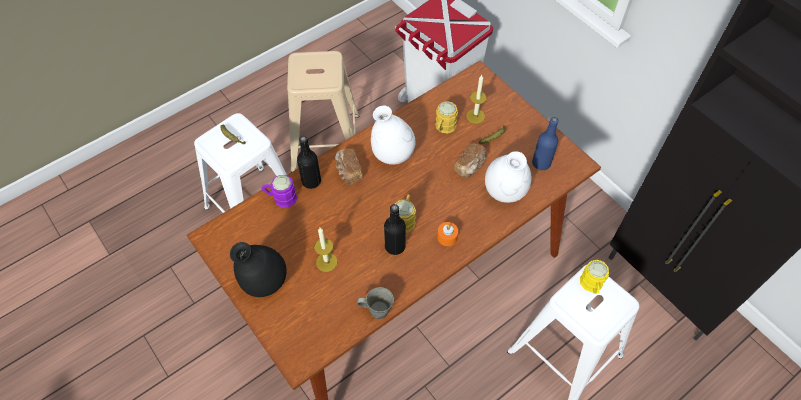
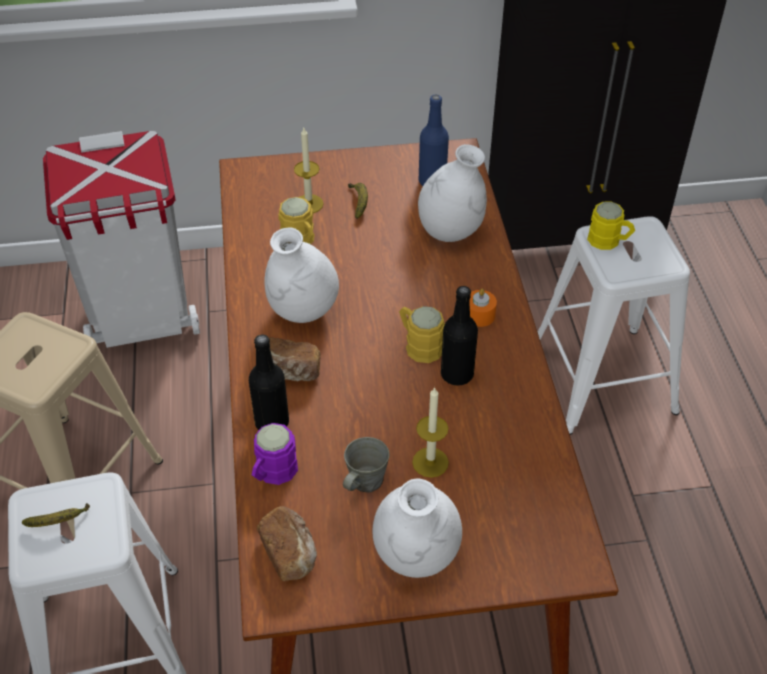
camera: 60 degrees left, 10 degrees down
black vase [230,242,287,297] -> white vase [372,478,462,578]
grey mug [357,287,394,319] -> grey mug moved to [343,437,390,492]
bread [454,143,487,177] -> bread moved to [257,506,317,581]

